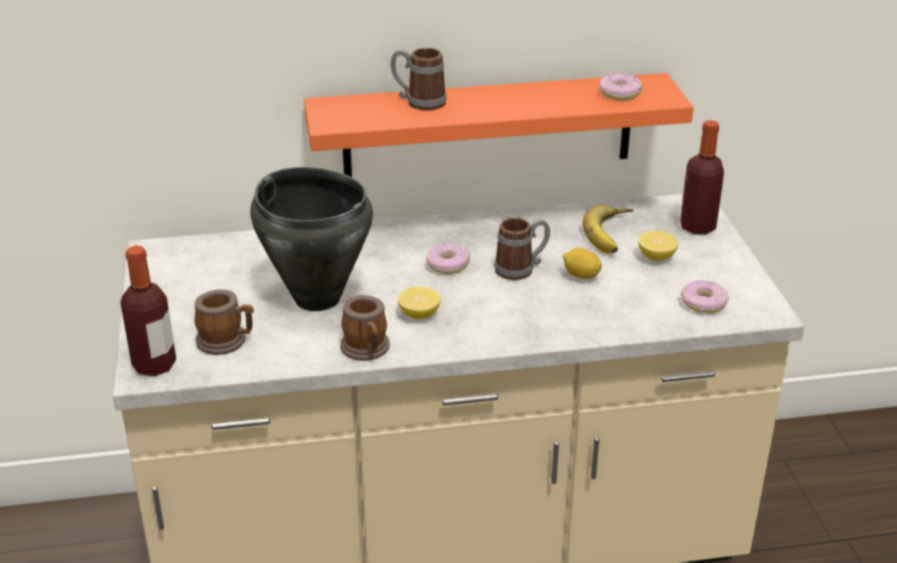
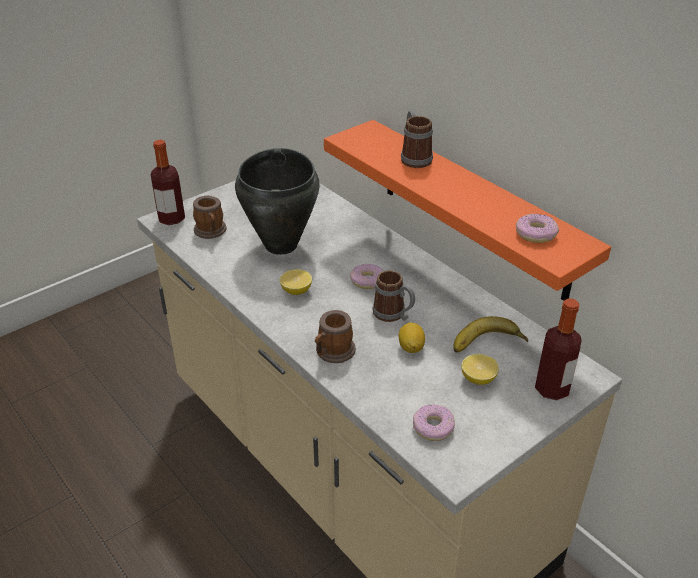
camera: 60 degrees right, 5 degrees up
mug [340,295,390,361] -> mug moved to [315,310,356,363]

